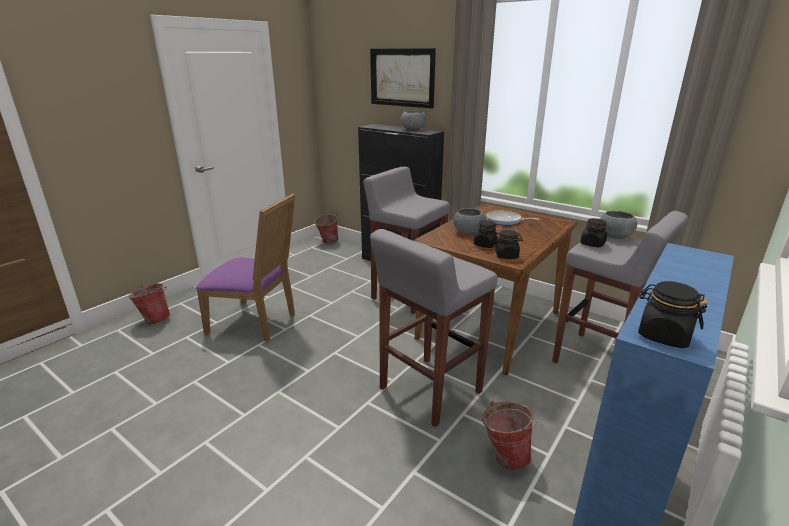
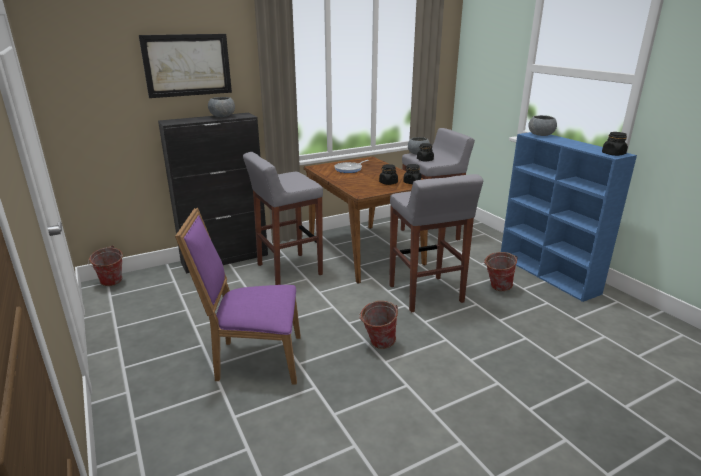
camera: 65 degrees left, 0 degrees up
bucket [128,283,171,325] -> bucket moved to [359,301,398,349]
purple chair [196,193,295,342] -> purple chair turned 135 degrees counterclockwise [175,208,301,385]
grey bowl [453,208,486,234] -> grey bowl moved to [528,115,557,136]

